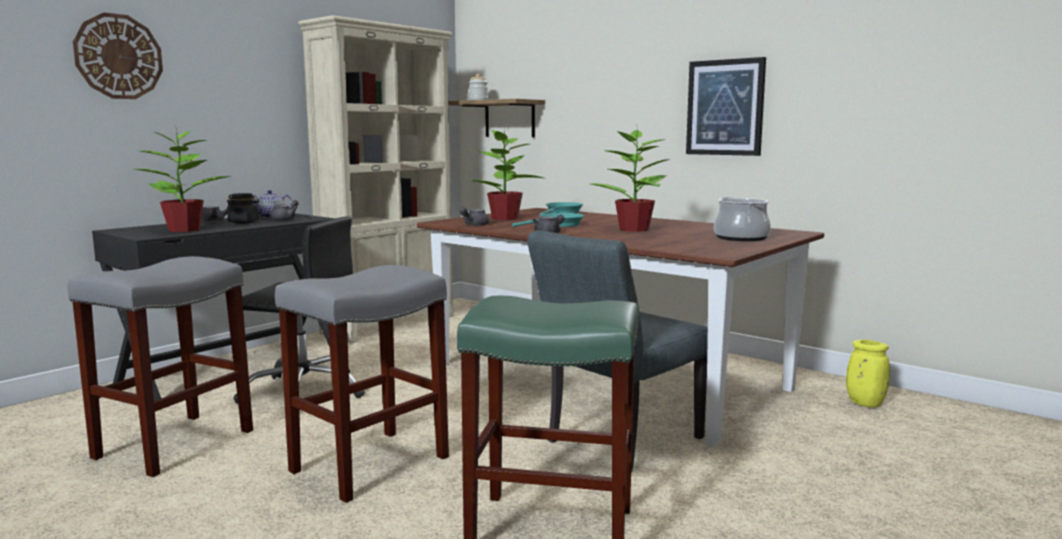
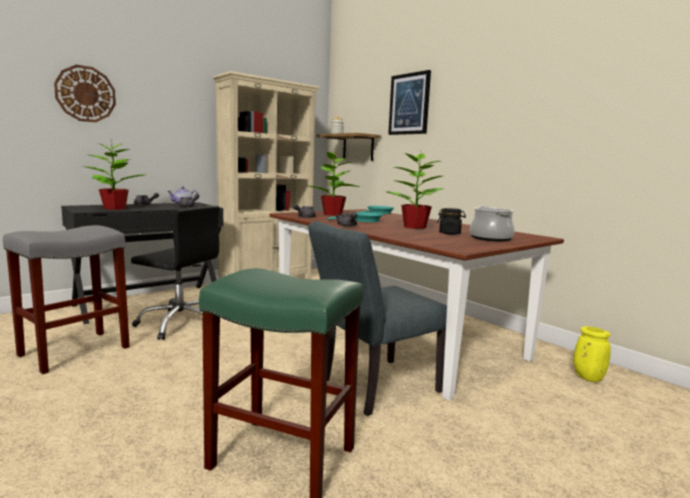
camera: 10 degrees right, 0 degrees up
black jar [227,193,259,224] -> black jar moved to [437,208,466,235]
grey stool [275,265,449,503] -> none
picture [686,57,766,156] -> picture moved to [388,70,431,135]

